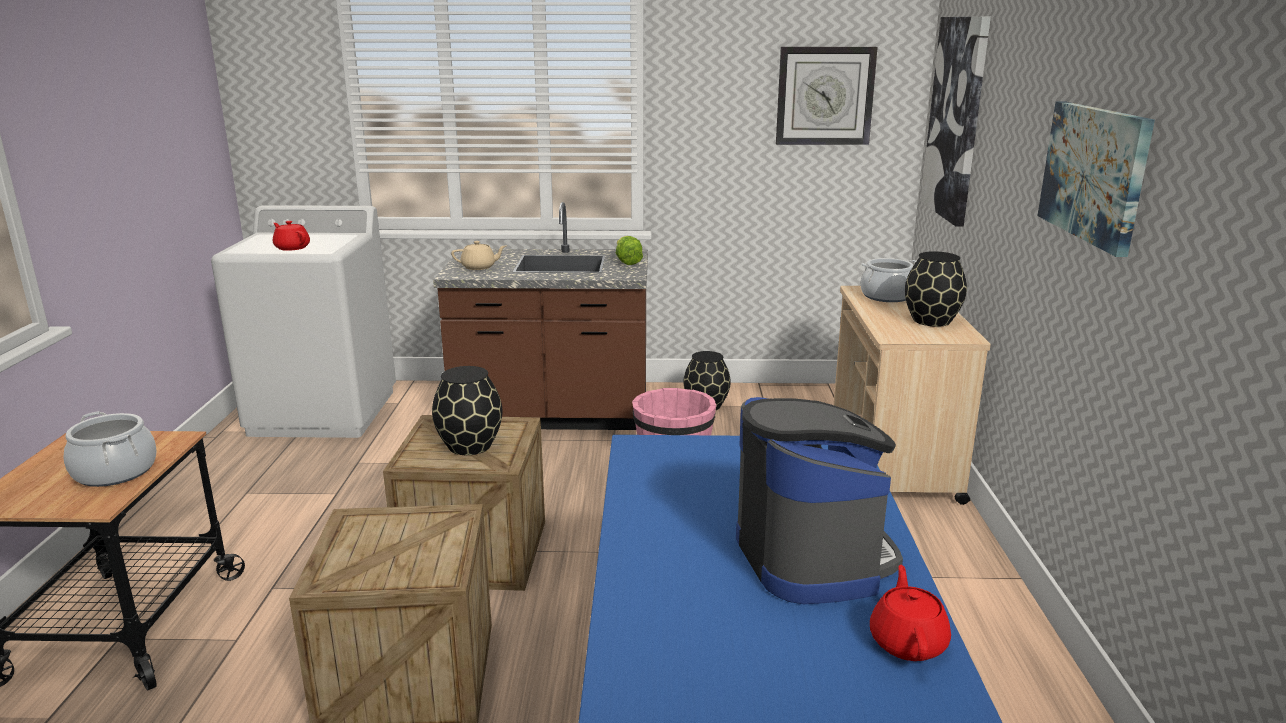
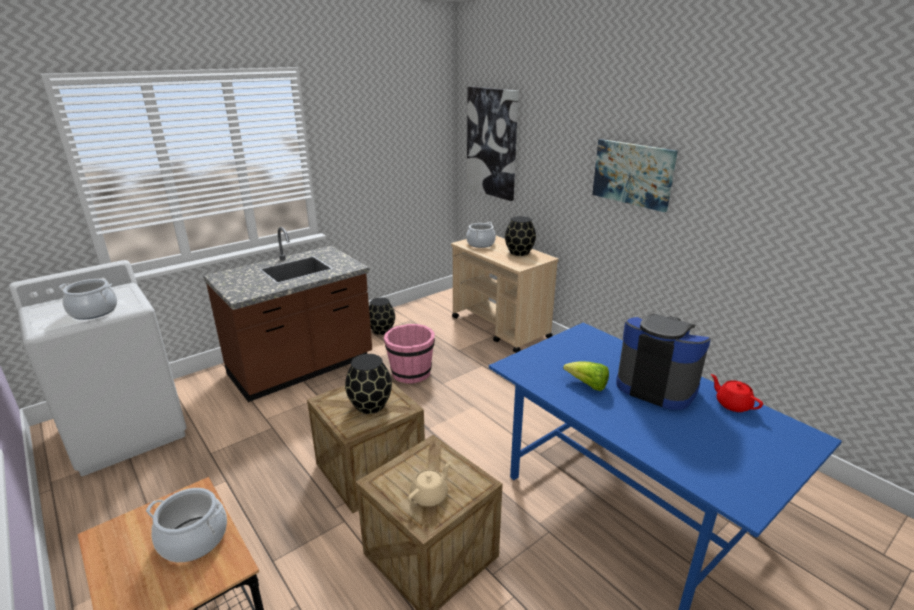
camera: 40 degrees left, 5 degrees up
red teapot [273,221,310,251] -> cooking pot [58,279,117,320]
beige teapot [451,241,506,270] -> beige teapot moved to [408,462,451,507]
lettuce [616,236,643,265] -> lettuce moved to [563,362,609,391]
wall clock [776,47,878,145] -> none

